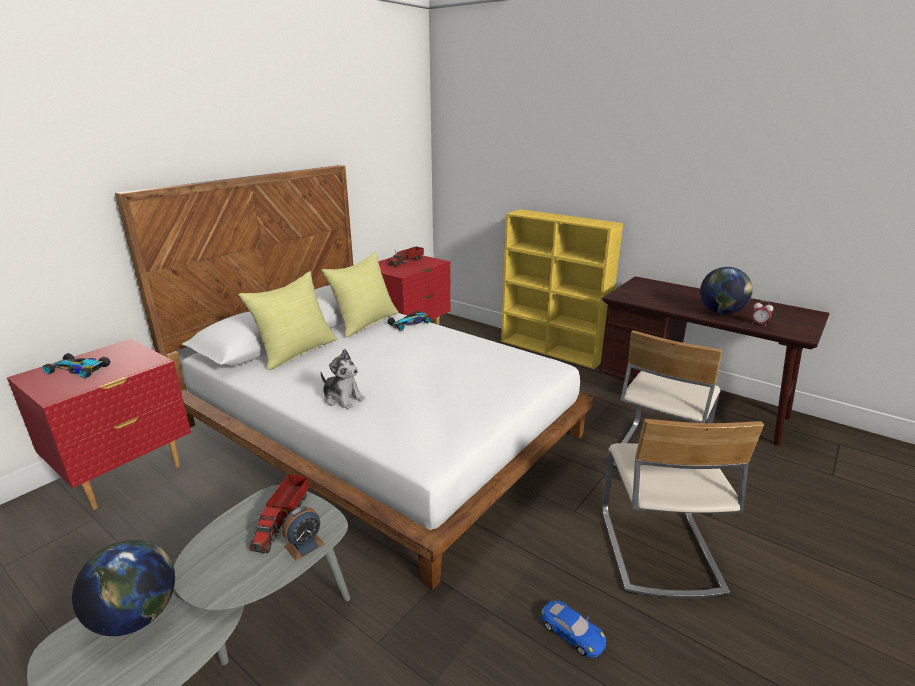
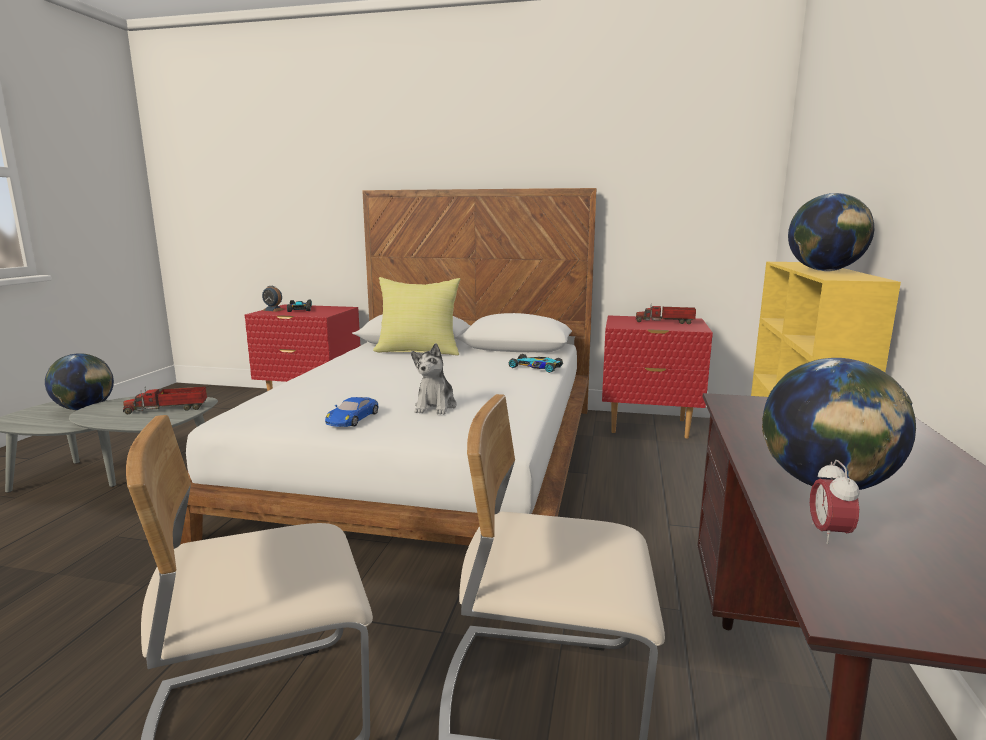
camera: 65 degrees right, 10 degrees down
alarm clock [282,506,325,560] -> alarm clock moved to [262,286,285,312]
plush toy [321,349,365,409] -> plush toy moved to [411,343,457,415]
yellow pillow [322,252,398,337] -> none
blue toy car [541,601,606,658] -> blue toy car moved to [325,397,379,427]
none -> globe [788,193,874,271]

